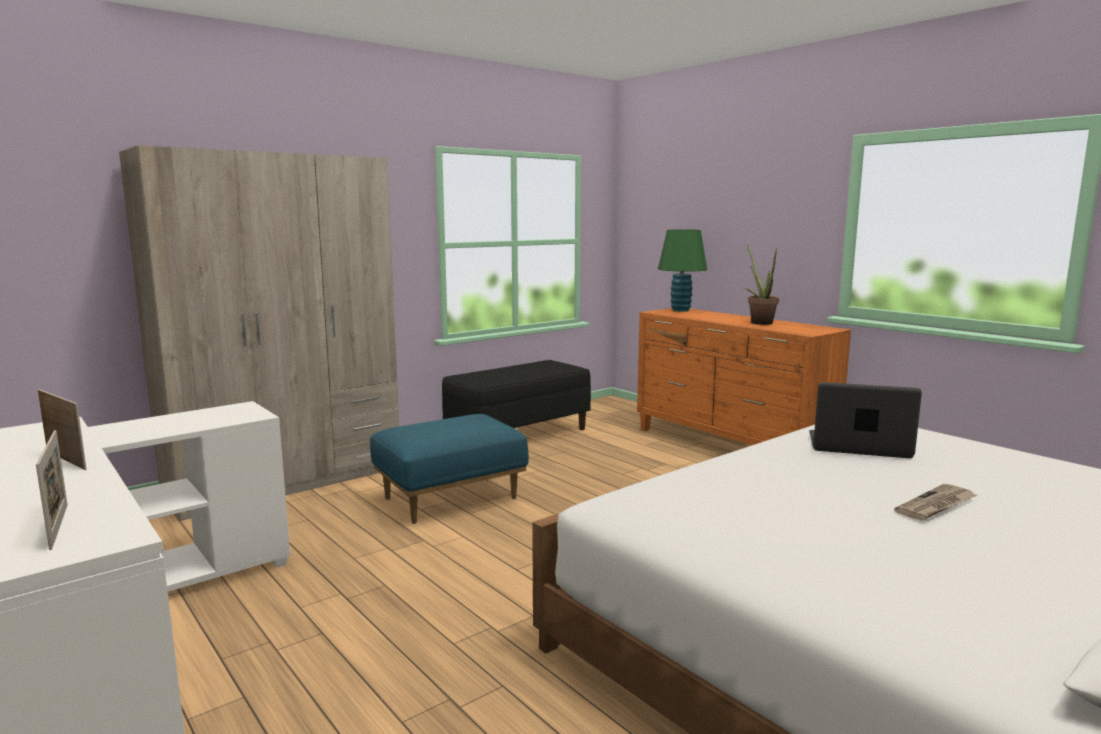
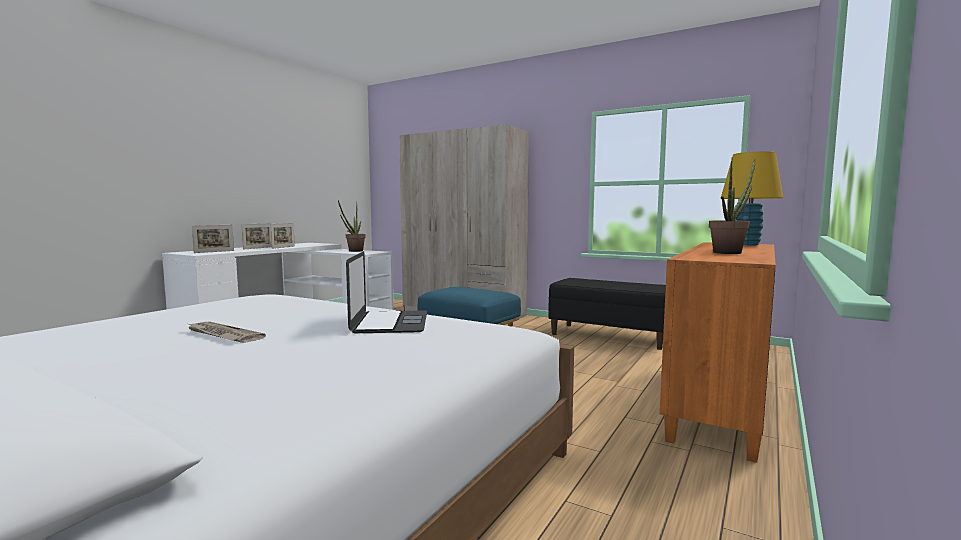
camera: 70 degrees right, 5 degrees down
green table lamp [658,229,707,312] -> yellow table lamp [720,151,783,245]
none -> picture frame [241,223,272,250]
none -> potted plant [338,200,366,252]

